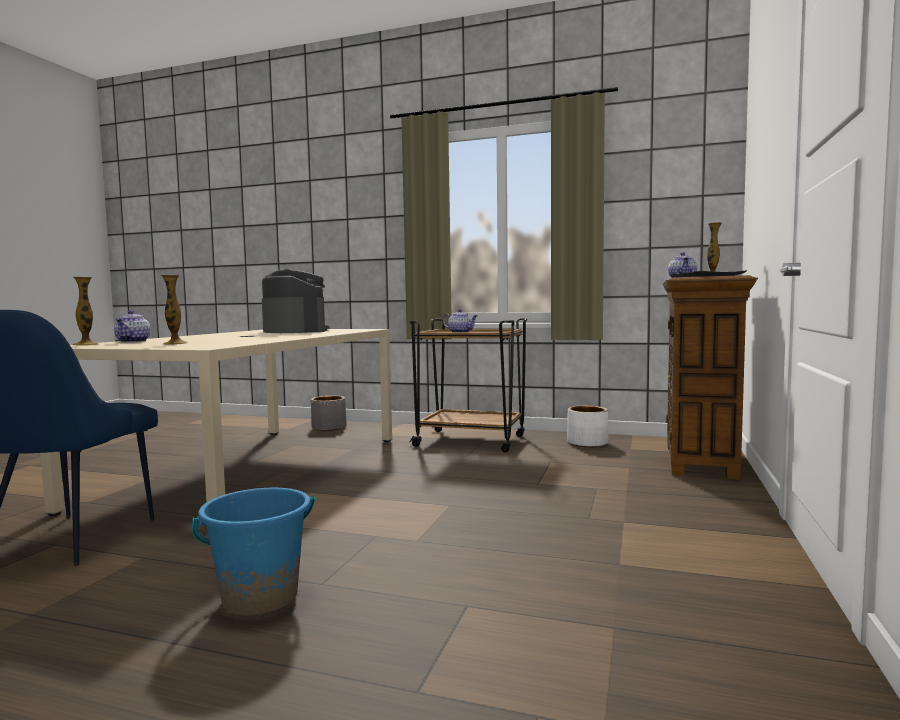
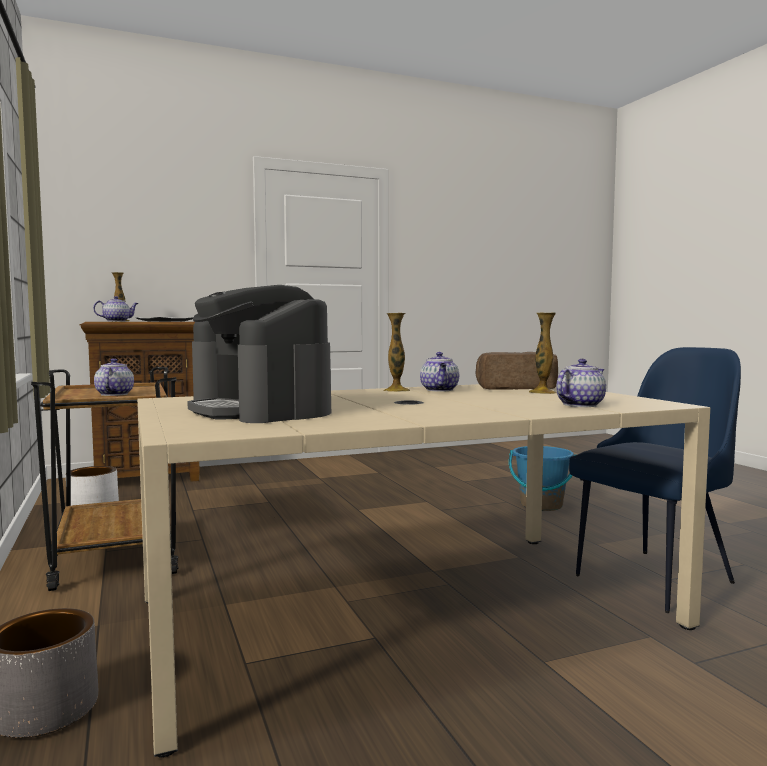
camera: 130 degrees left, 0 degrees up
vase [73,277,99,346] -> vase moved to [384,313,410,392]
coffee machine [262,269,330,333] -> coffee machine turned 60 degrees counterclockwise [187,285,331,423]
none -> teapot [420,352,459,392]
none -> bread [475,352,558,390]

